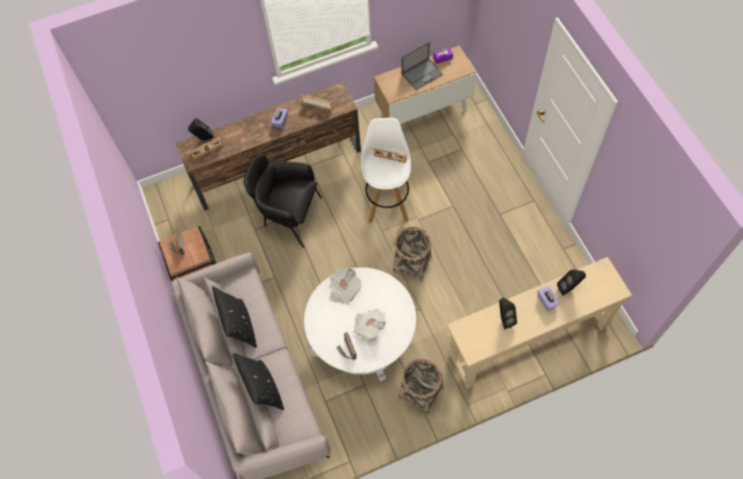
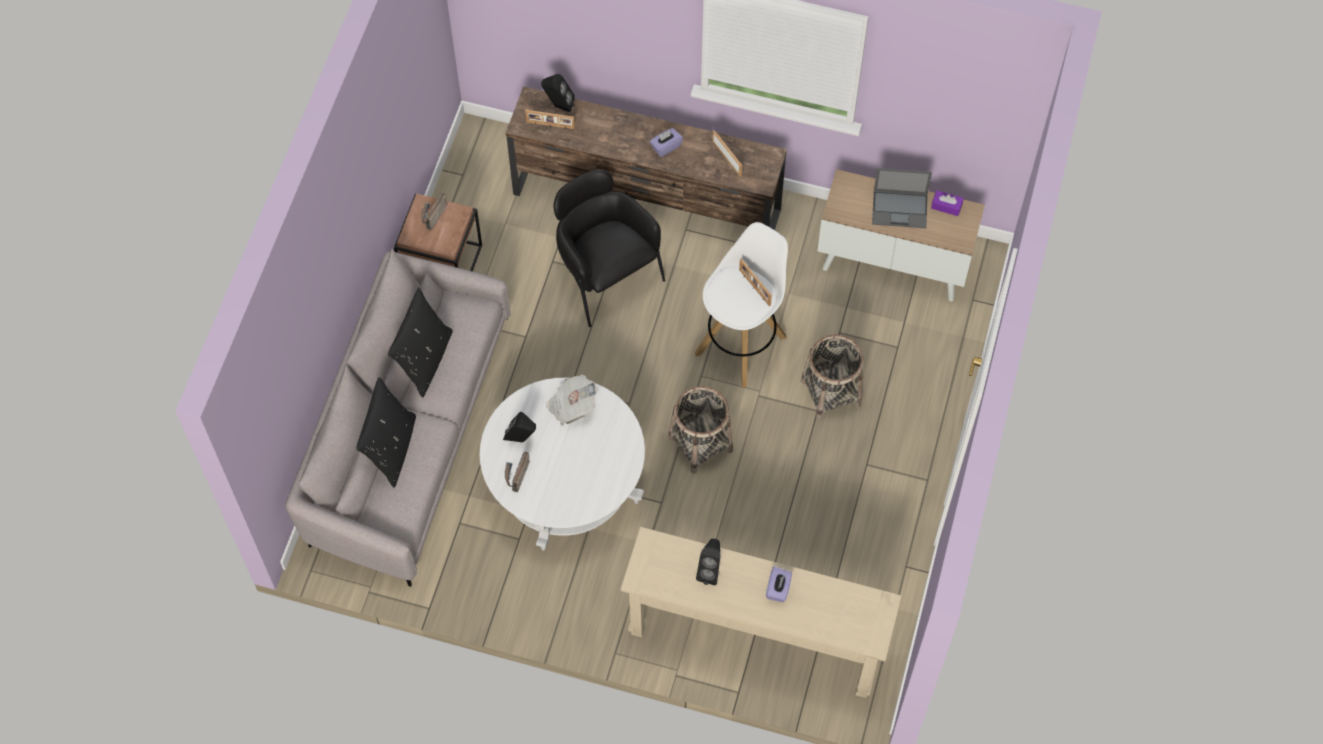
camera: 35 degrees right, 0 degrees up
newspaper [353,309,386,339] -> none
basket [398,359,444,416] -> basket moved to [801,335,864,420]
black speaker [557,270,586,296] -> black speaker moved to [503,412,536,443]

